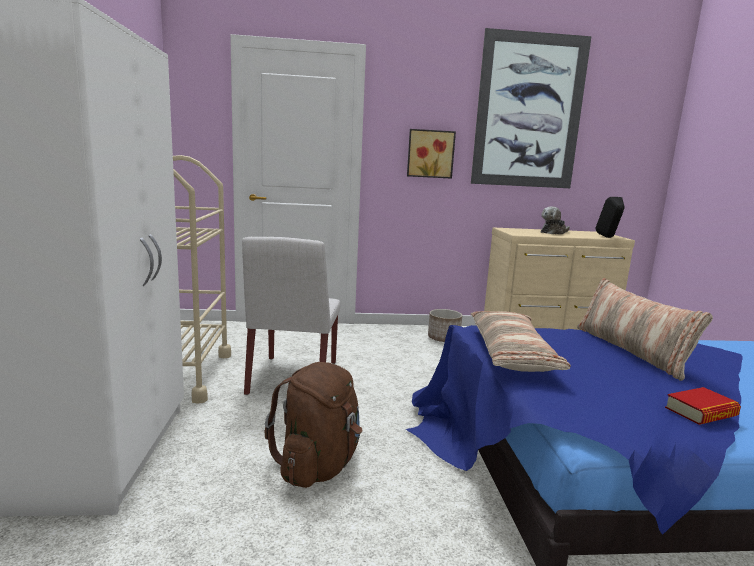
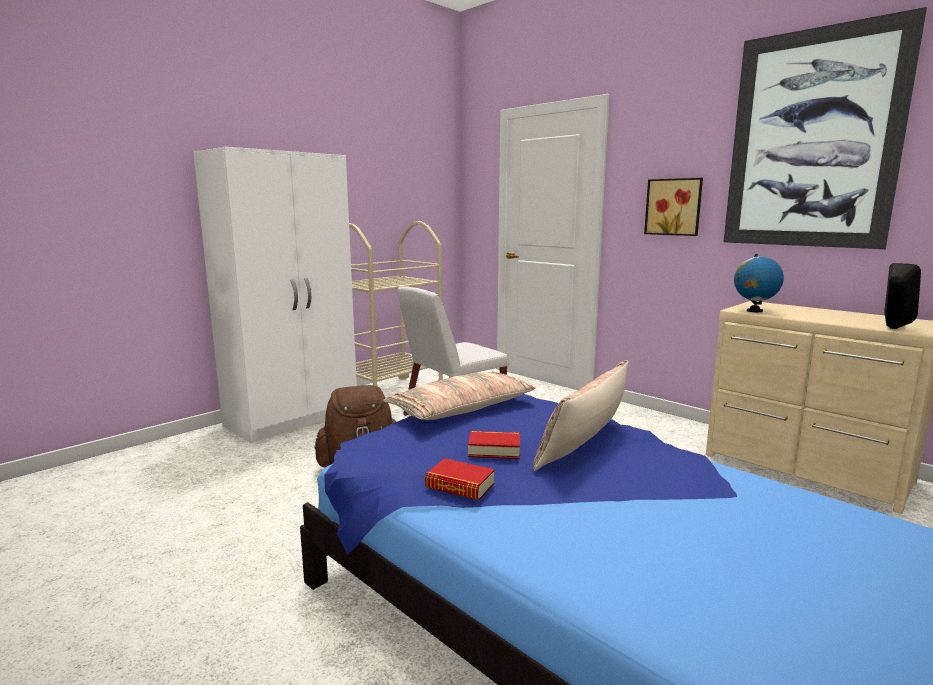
camera: 50 degrees right, 0 degrees up
planter [428,309,462,342] -> none
plush toy [541,206,570,234] -> none
none -> book [468,431,520,459]
none -> globe [734,254,784,312]

